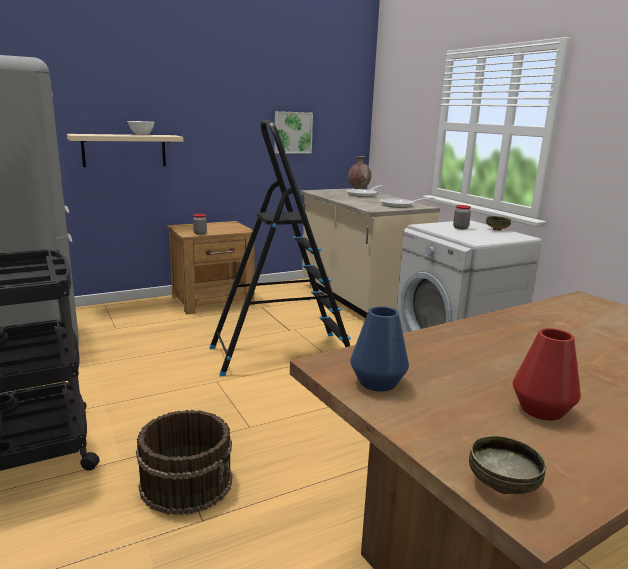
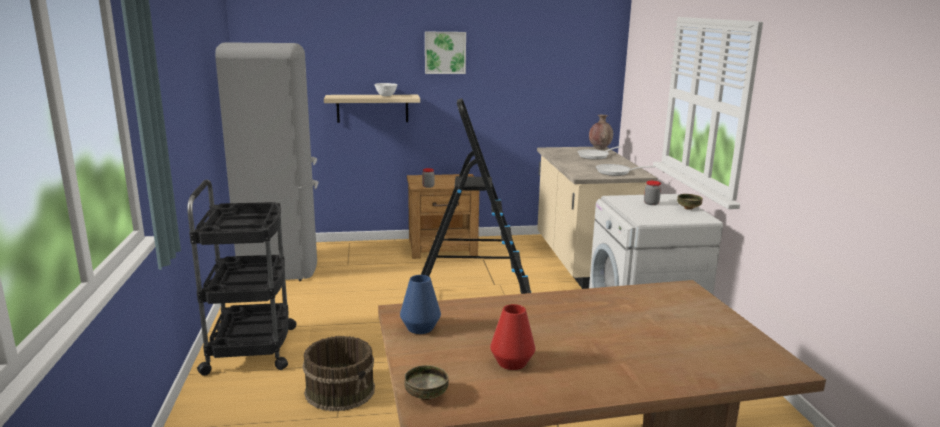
camera: 20 degrees right, 0 degrees up
picture [274,111,313,153] -> picture moved to [425,32,466,74]

